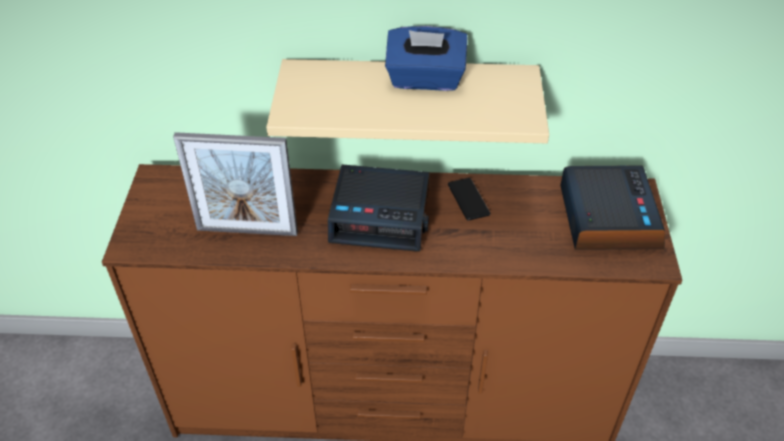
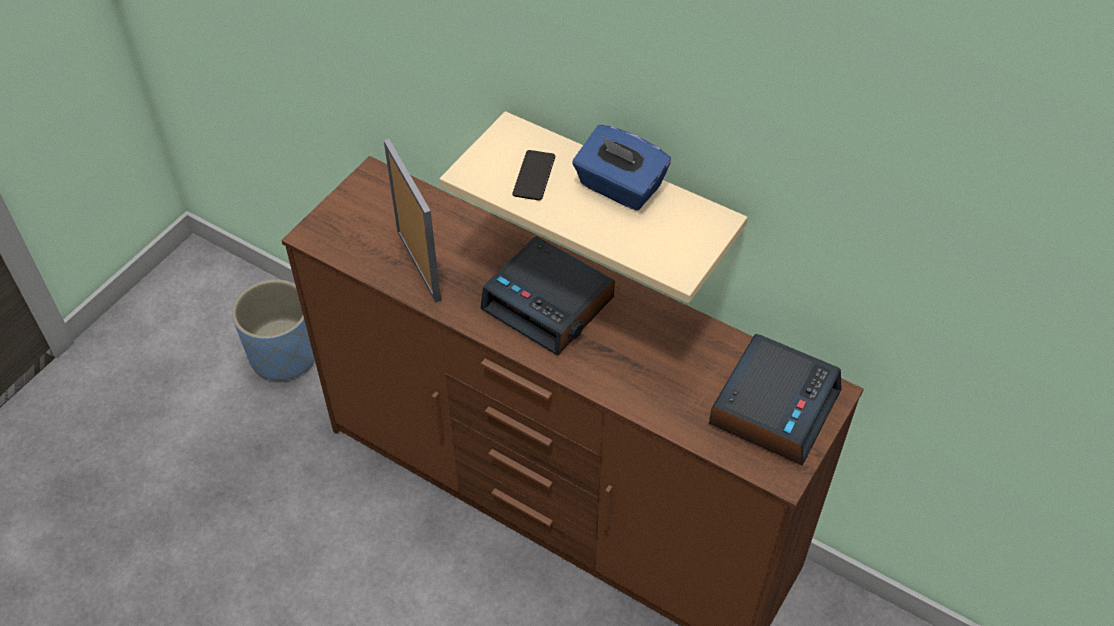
camera: 30 degrees right, 5 degrees up
picture frame [173,132,298,236] -> picture frame turned 150 degrees counterclockwise [384,139,441,303]
phone [448,178,490,221] -> phone moved to [512,150,555,201]
none -> blue planter [232,279,315,380]

